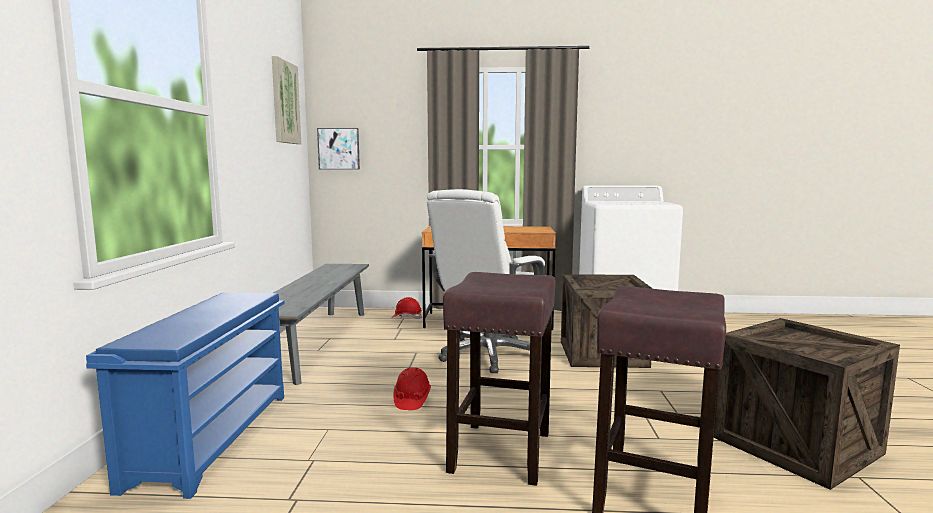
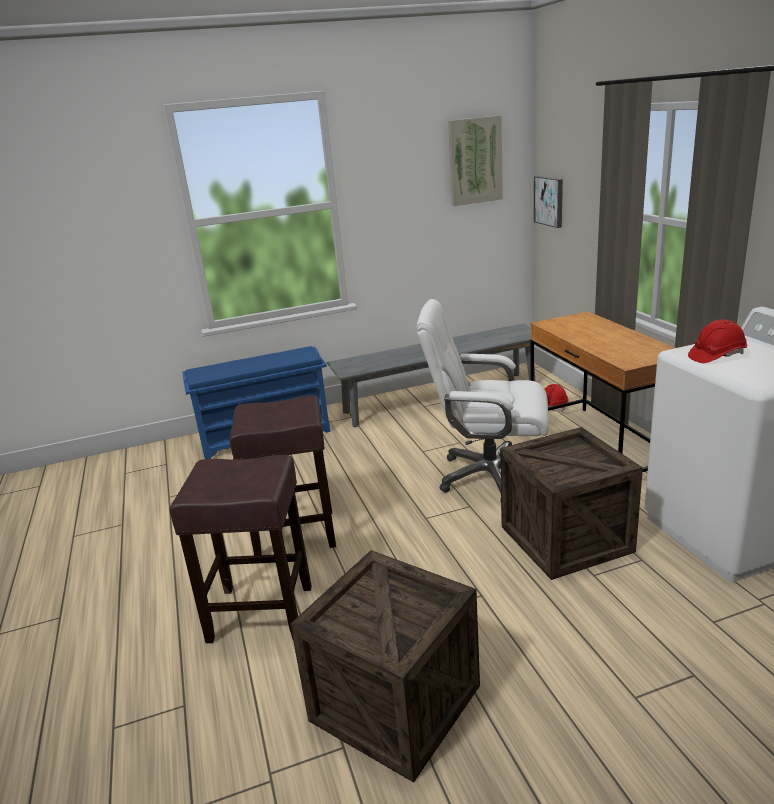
camera: 70 degrees right, 15 degrees up
red hard hat [394,367,431,410] -> red hard hat moved to [688,319,747,363]

